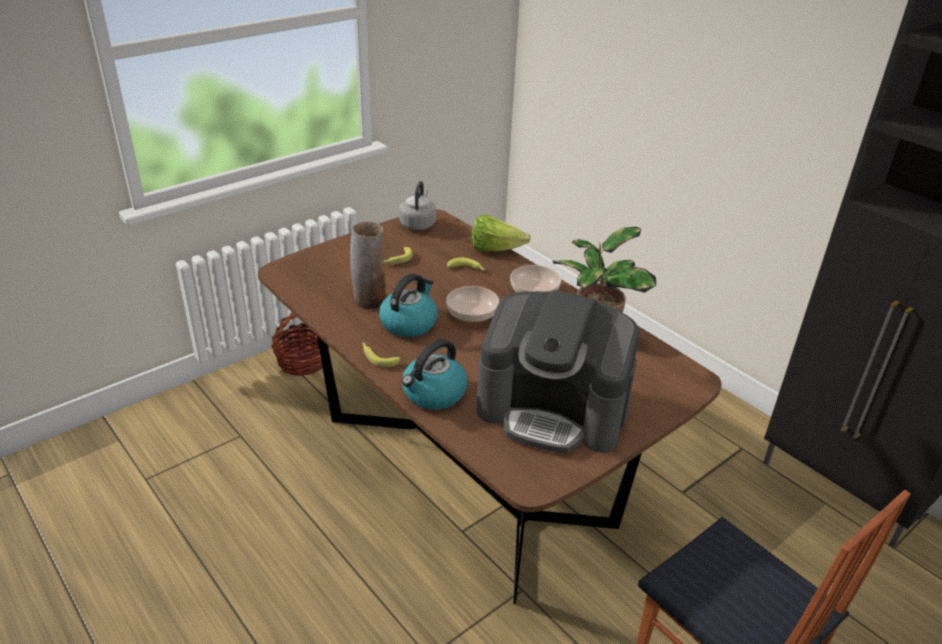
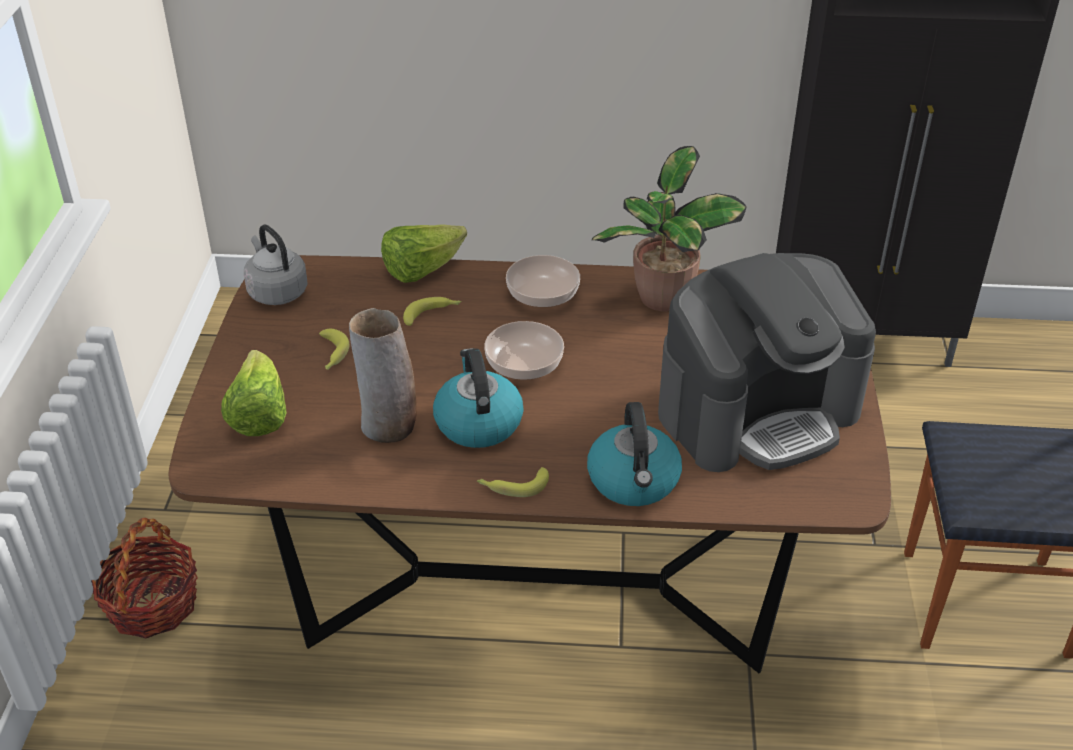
camera: 45 degrees left, 5 degrees up
none -> lettuce [221,350,287,436]

